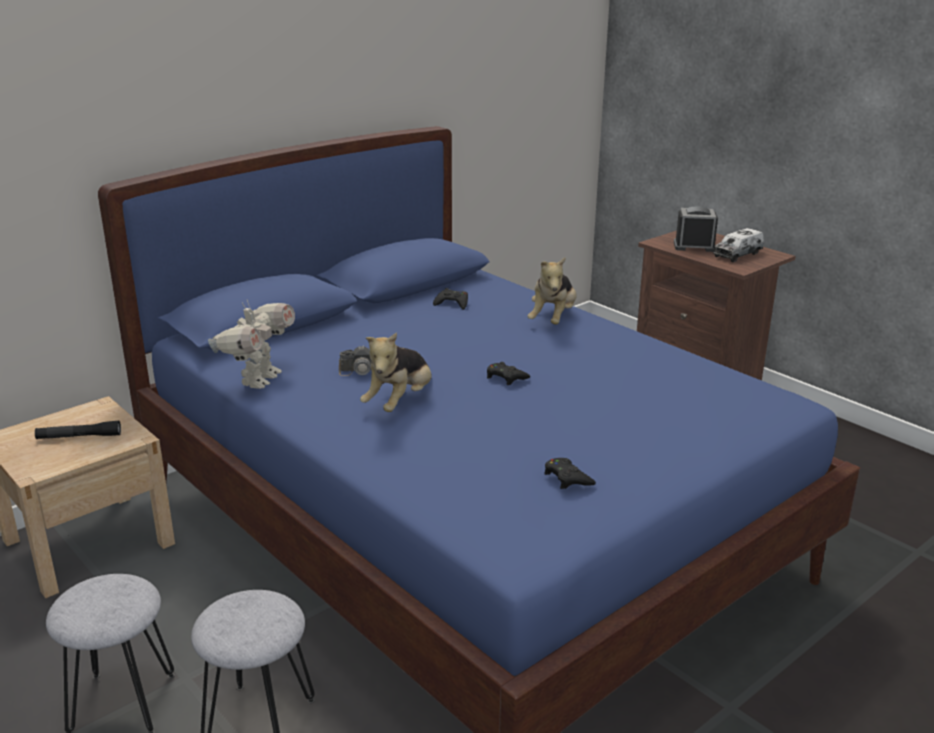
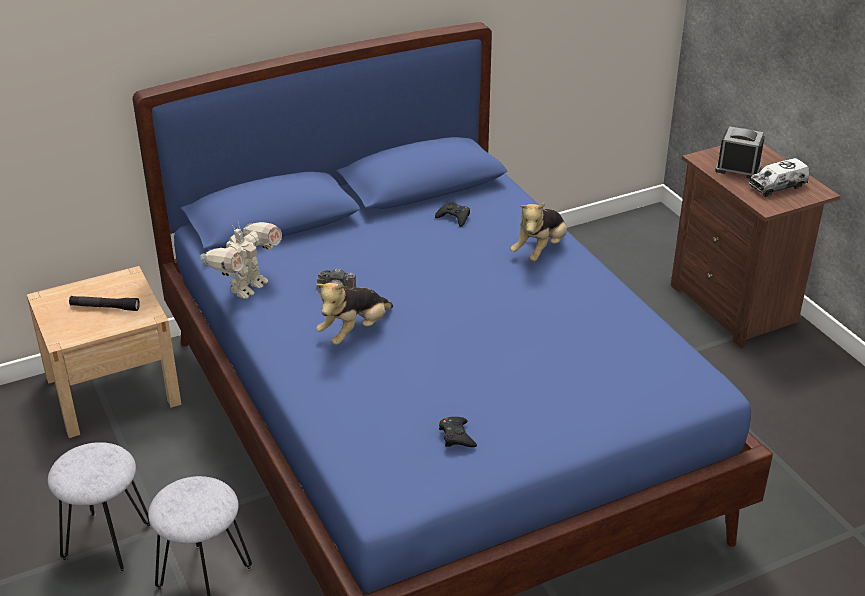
camera: 15 degrees right, 10 degrees up
black game controller [487,362,530,385] -> none

